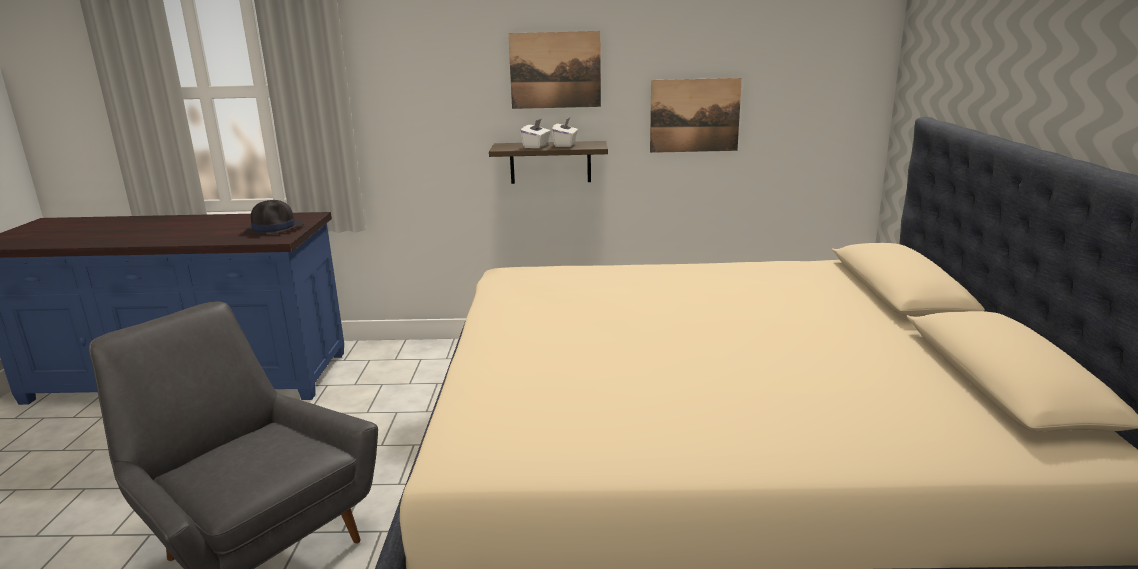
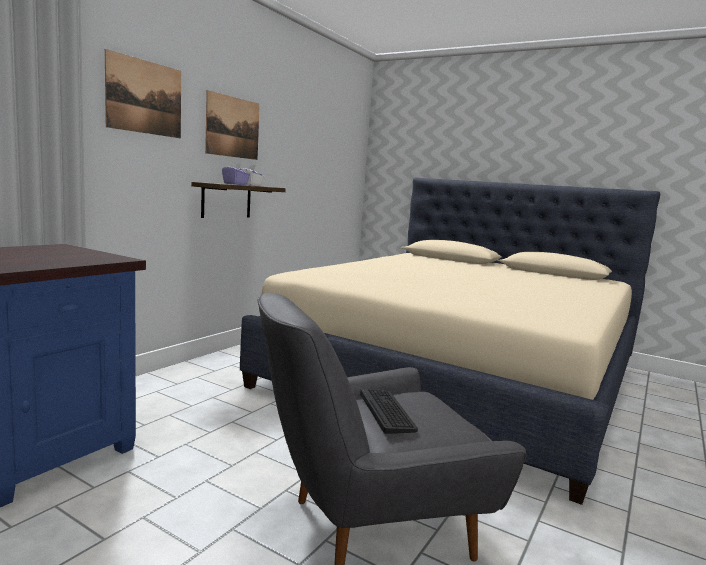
camera: 60 degrees left, 10 degrees down
black hat [243,200,304,235] -> none
white tissue box [520,119,551,148] -> purple tissue box [222,163,250,185]
picture [650,78,742,153] -> picture moved to [105,49,181,138]
none -> keyboard [360,388,418,434]

